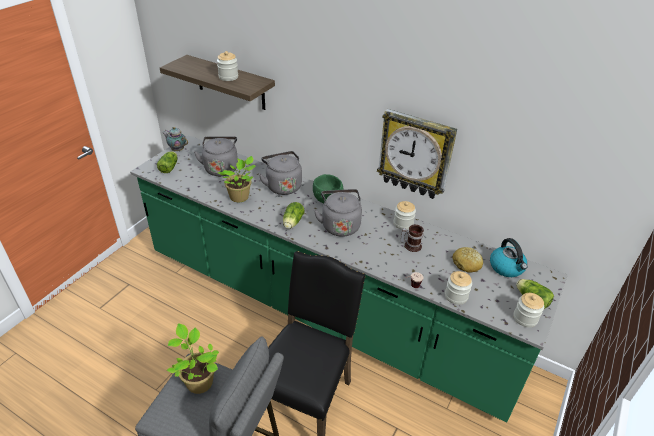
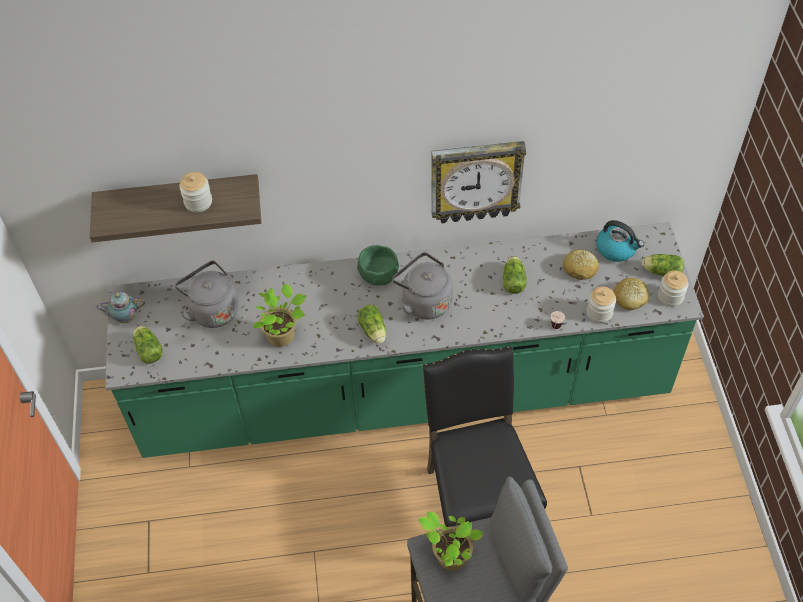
camera: 35 degrees left, 15 degrees up
grey kettle [259,151,302,195] -> none
jar [394,201,416,230] -> none
mug [400,225,424,252] -> lettuce [503,256,527,294]
none -> bread [613,278,649,310]

